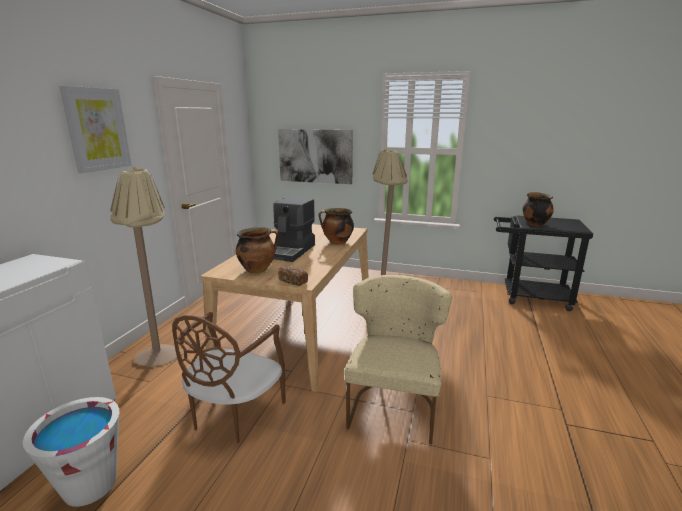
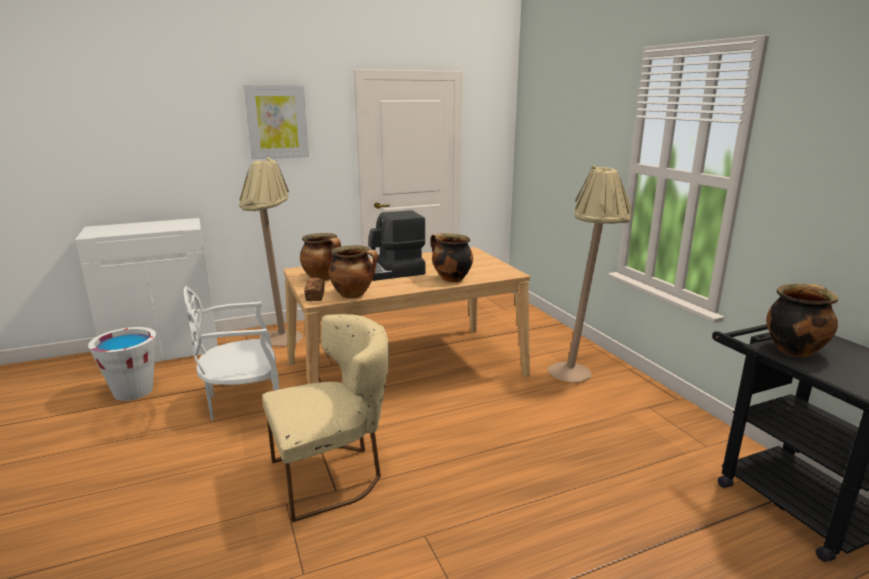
camera: 50 degrees right, 0 degrees up
brown chair [172,312,285,443] -> white chair [184,286,279,421]
picture [278,129,353,184] -> none
none -> cooking pot [329,245,378,298]

